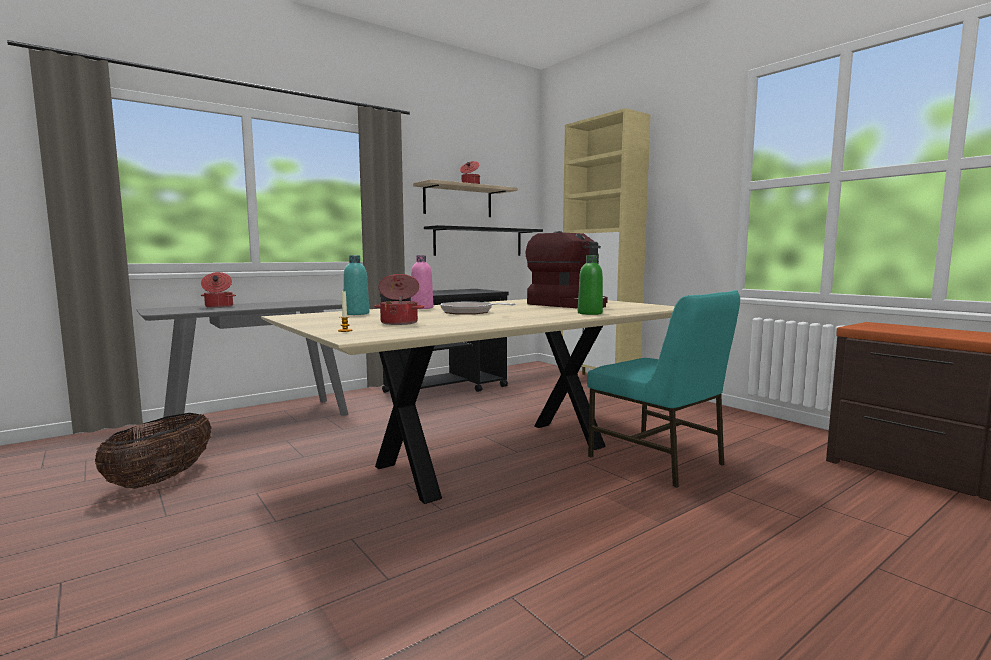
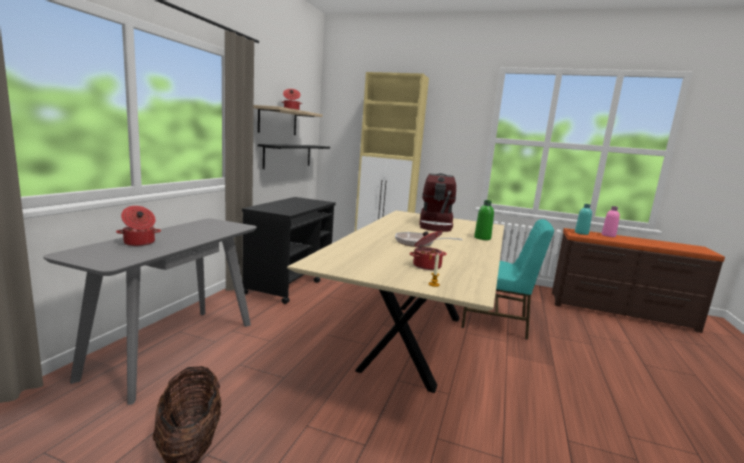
camera: 35 degrees left, 5 degrees up
turquoise bottle [343,255,370,315] -> turquoise bottle moved to [575,204,592,235]
pink bottle [411,255,433,309] -> pink bottle moved to [602,206,620,237]
coffee machine [526,231,608,309] -> coffee machine turned 90 degrees clockwise [419,174,456,232]

